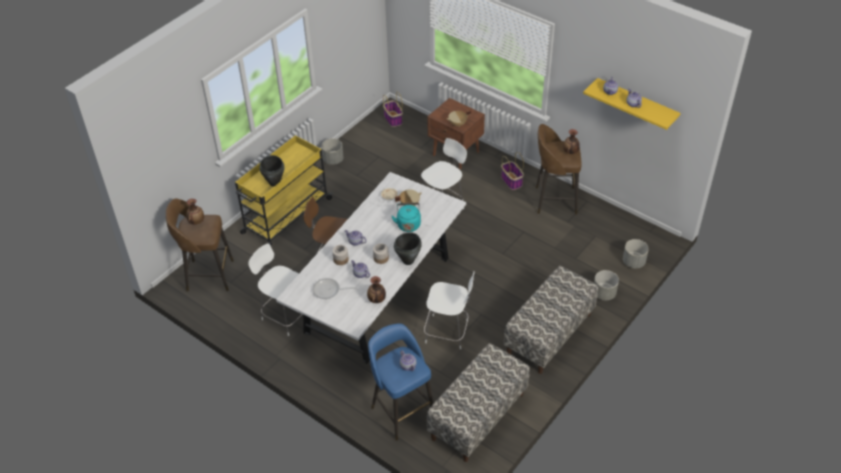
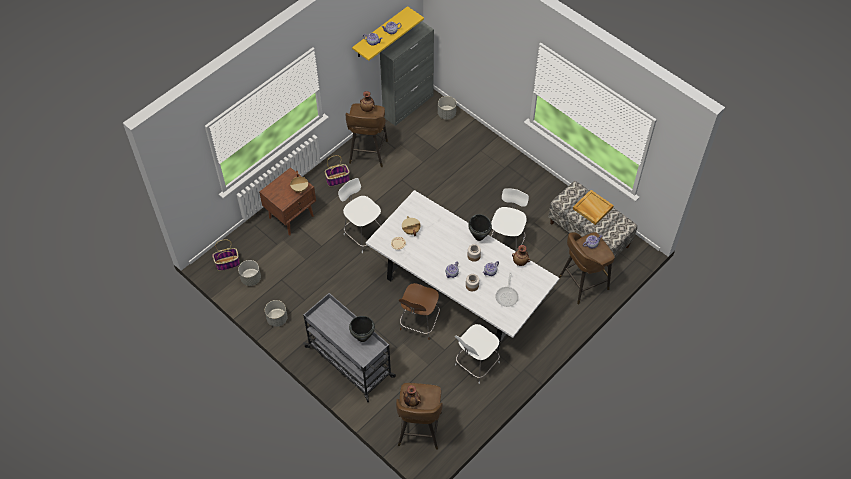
camera: 85 degrees left, 10 degrees up
yellow cart [235,135,333,246] -> grey cart [303,293,396,402]
blue stool [368,324,433,441] -> brown stool [559,232,615,304]
turquoise kettle [391,203,421,232] -> none
bench [504,266,599,374] -> none
grey planter [594,270,619,300] -> grey planter moved to [238,260,261,286]
none -> grey cabinet [380,21,434,126]
none -> beige tray [573,190,614,225]

